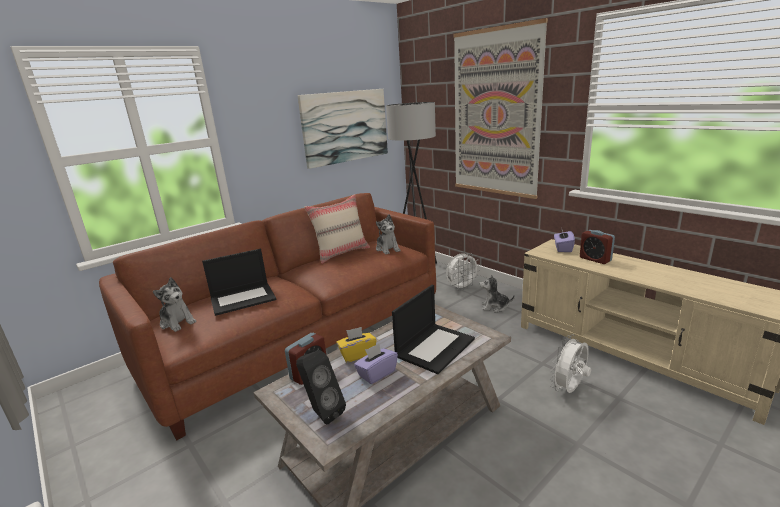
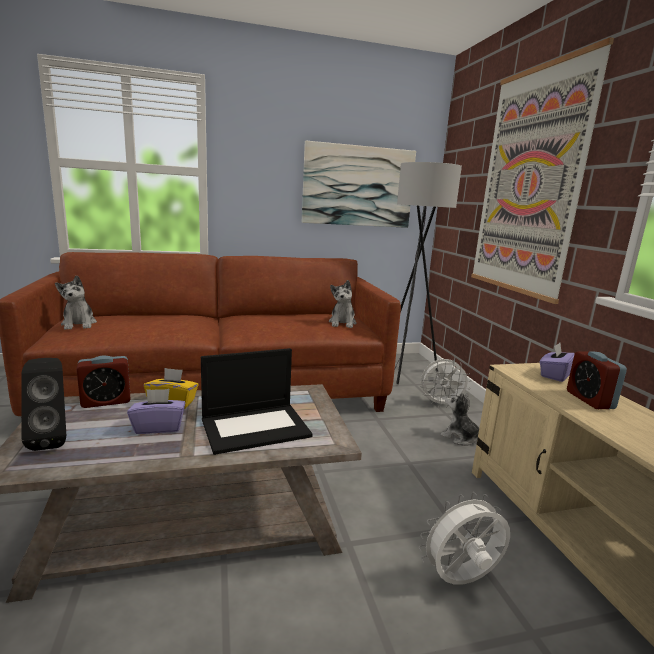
camera: 25 degrees right, 5 degrees down
laptop [202,249,276,316] -> none
beige pillow [304,194,370,264] -> none

